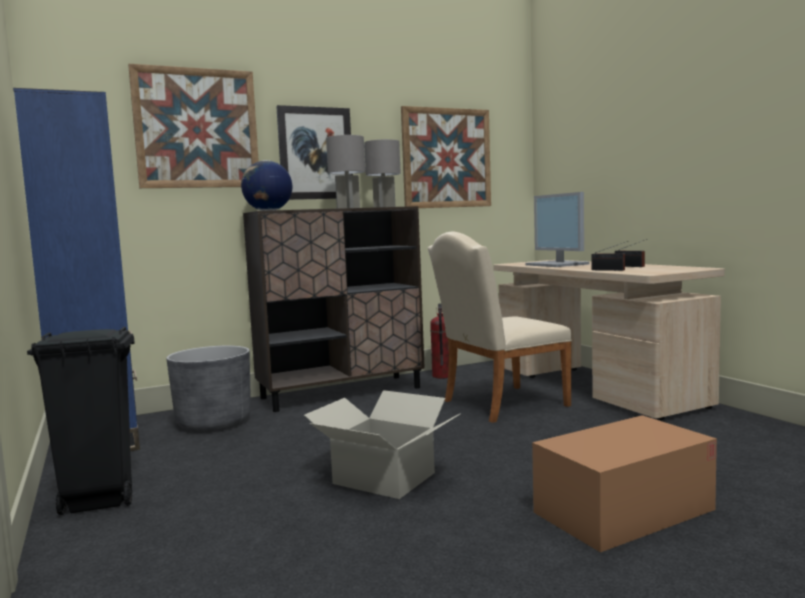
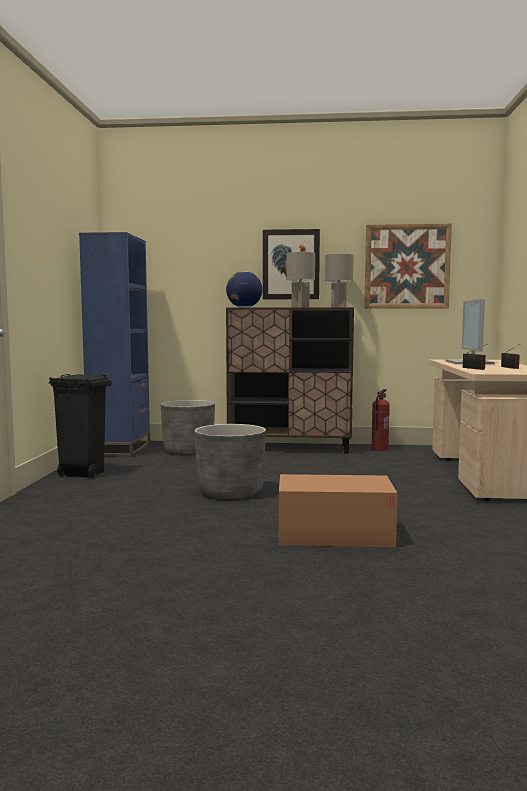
camera: 30 degrees right, 0 degrees up
picture [128,64,259,188] -> none
cardboard box [304,390,460,499] -> grey planter [194,424,266,499]
beige chair [428,232,572,423] -> none

